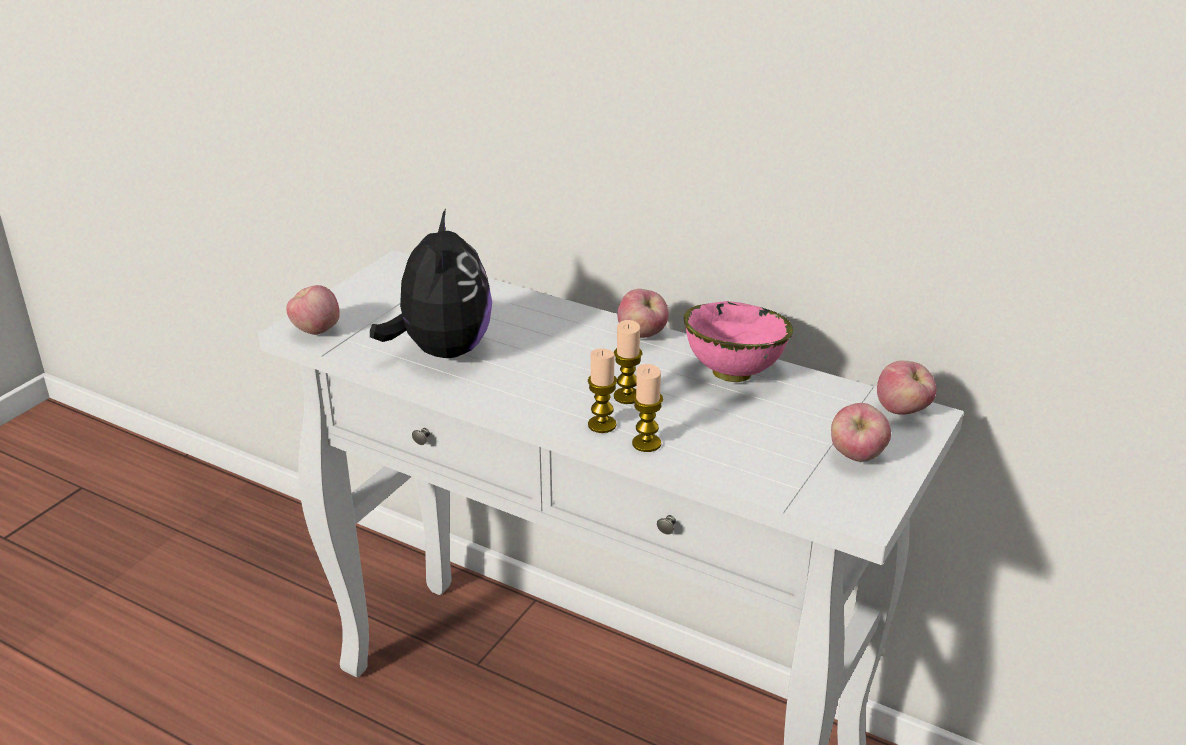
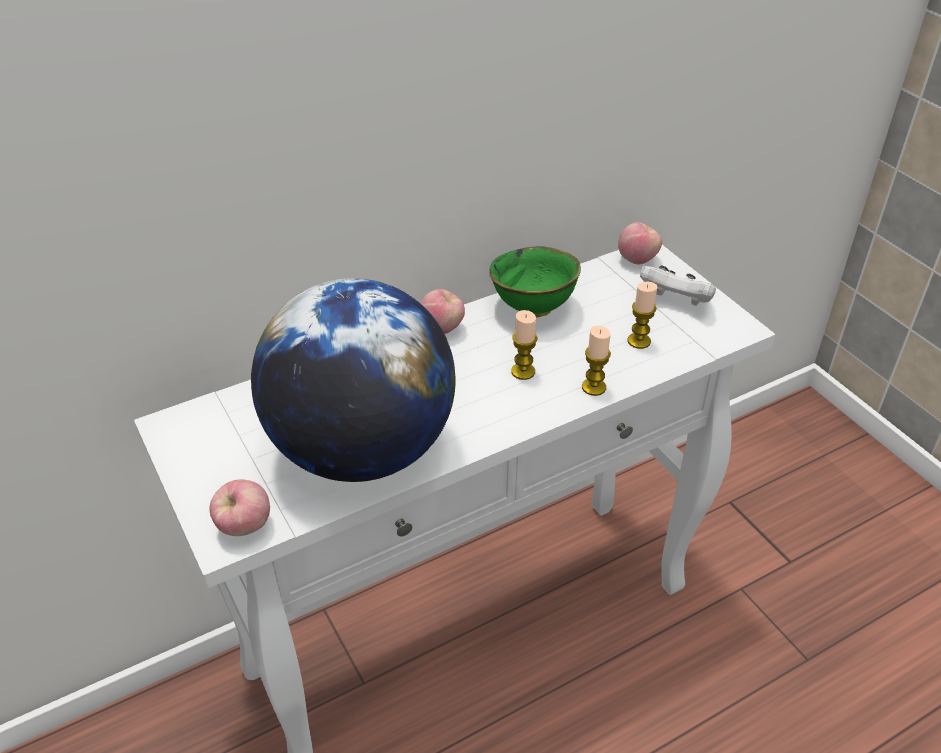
camera: 60 degrees left, 10 degrees up
plush toy [370,208,492,358] -> globe [251,278,456,482]
candle [588,349,617,433] -> candle moved to [628,282,657,349]
pink bowl [684,301,793,382] -> green bowl [489,246,581,318]
apple [831,403,891,462] -> white game controller [640,266,716,306]

